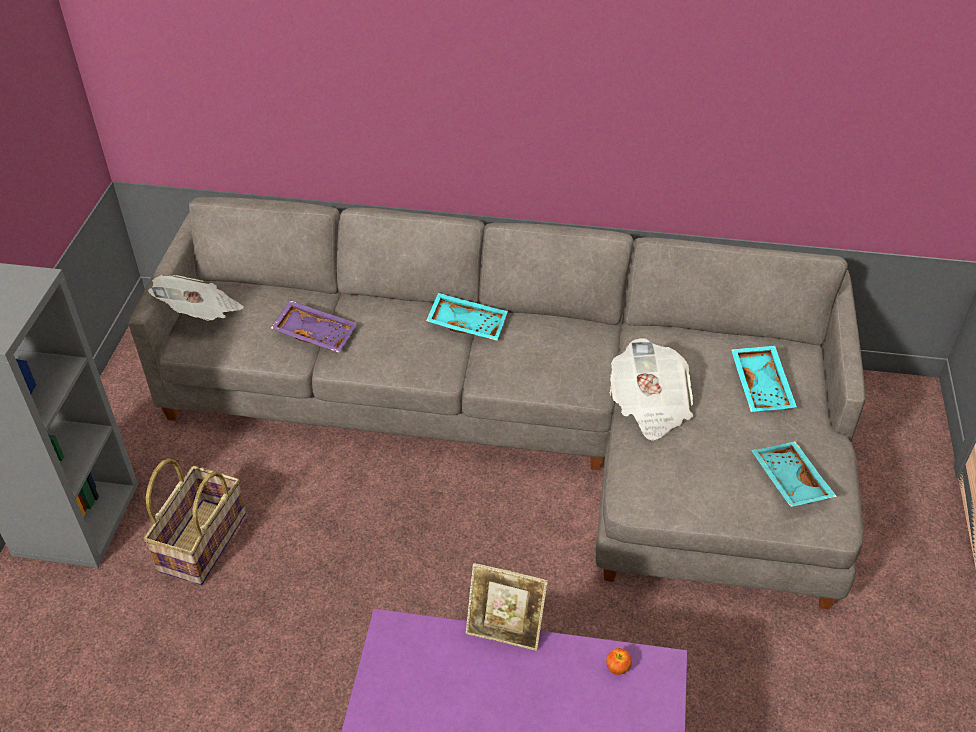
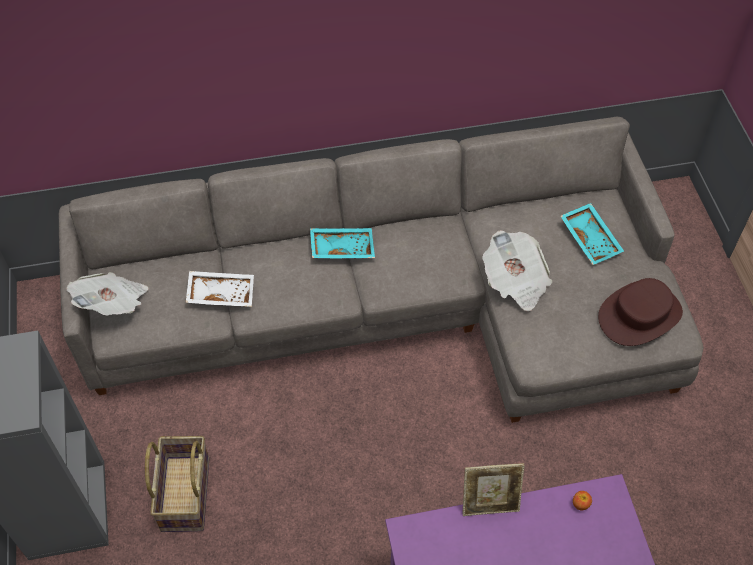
camera: 20 degrees left, 10 degrees up
purple tray [271,300,357,353] -> white tray [186,271,254,307]
turquoise tray [751,441,837,507] -> brown hat [598,278,683,346]

